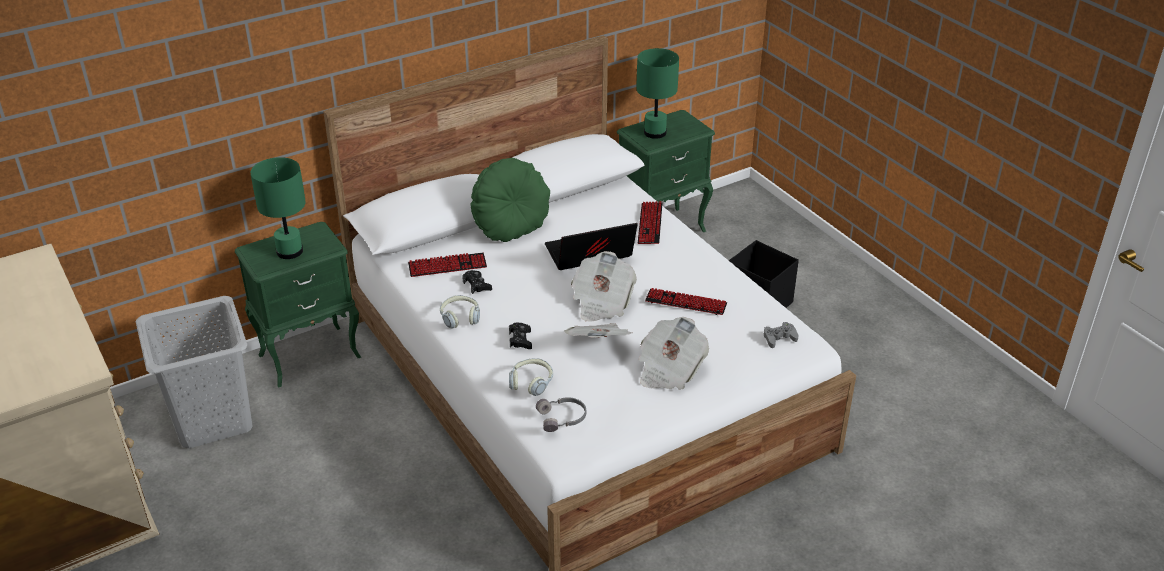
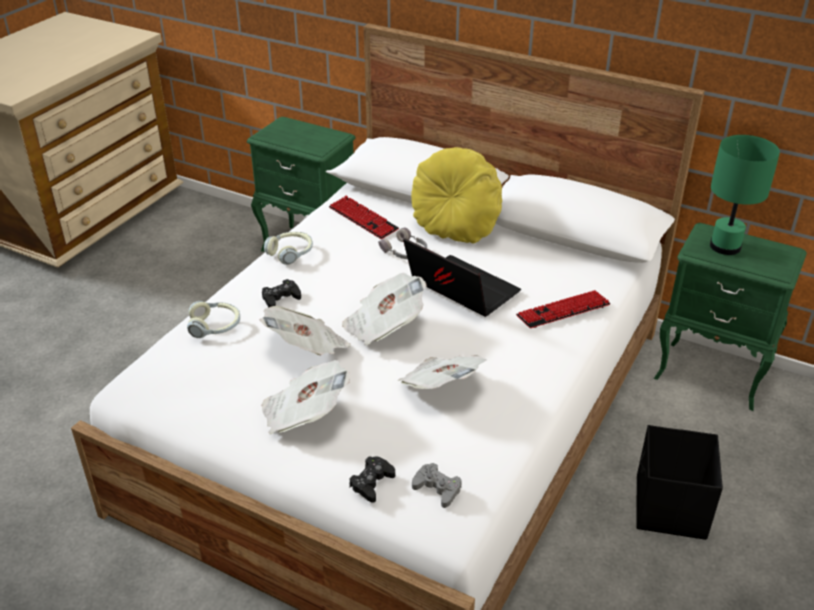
camera: 60 degrees right, 0 degrees up
grey laundry basket [136,296,253,448] -> none
green table lamp [251,157,306,259] -> none
black game controller [463,270,492,294] -> black game controller moved to [349,456,395,503]
green pillow [470,158,550,242] -> yellow pillow [411,147,502,243]
grey headphones [536,397,586,432] -> grey headphones moved to [378,228,427,259]
keyboard [645,288,727,315] -> newspaper [398,355,487,389]

